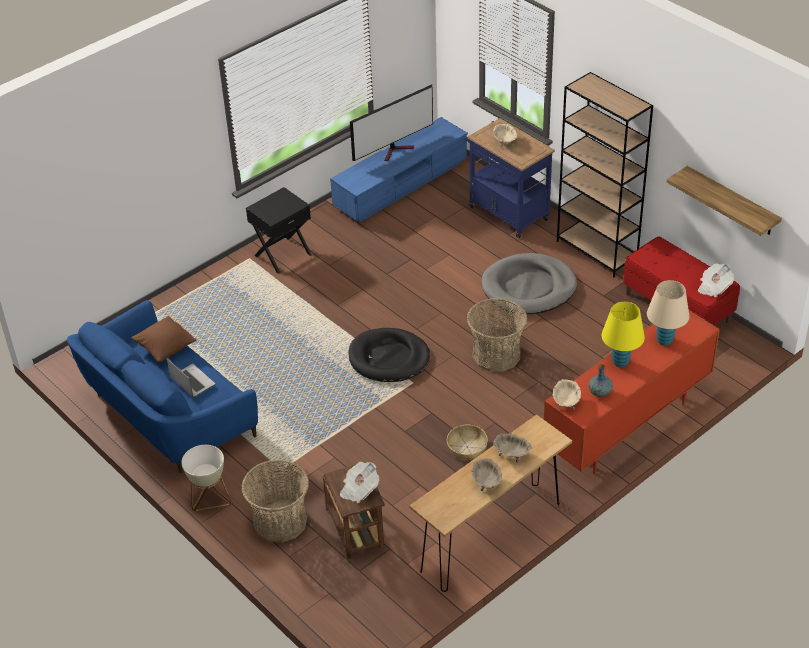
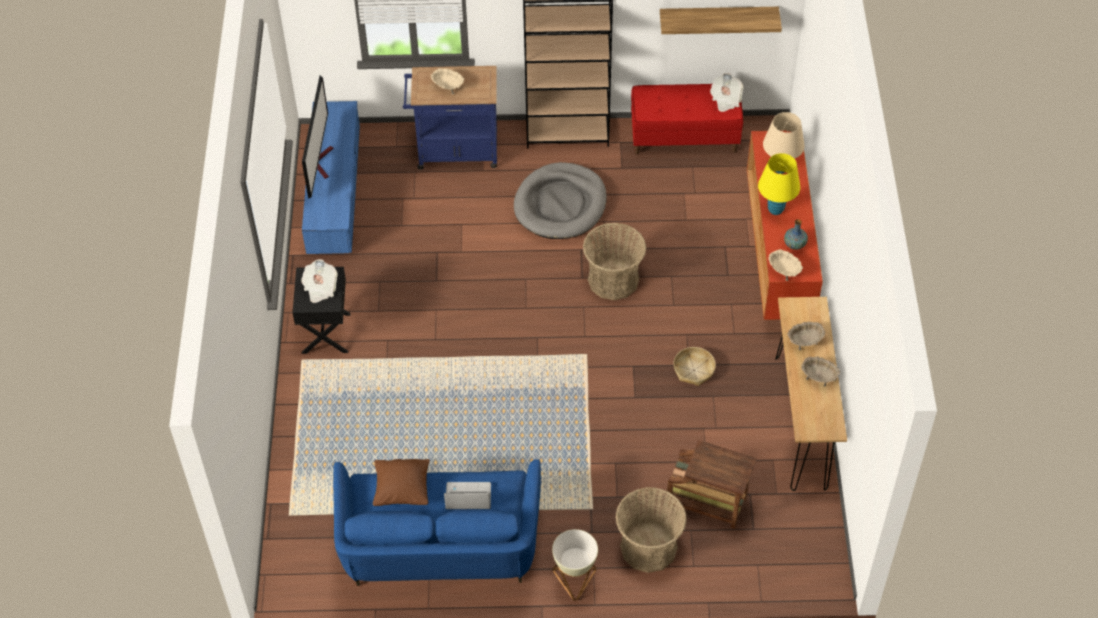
camera: 50 degrees left, 10 degrees up
newspaper [340,462,379,503] -> newspaper moved to [301,259,338,303]
black dog bed [348,328,430,382] -> none

